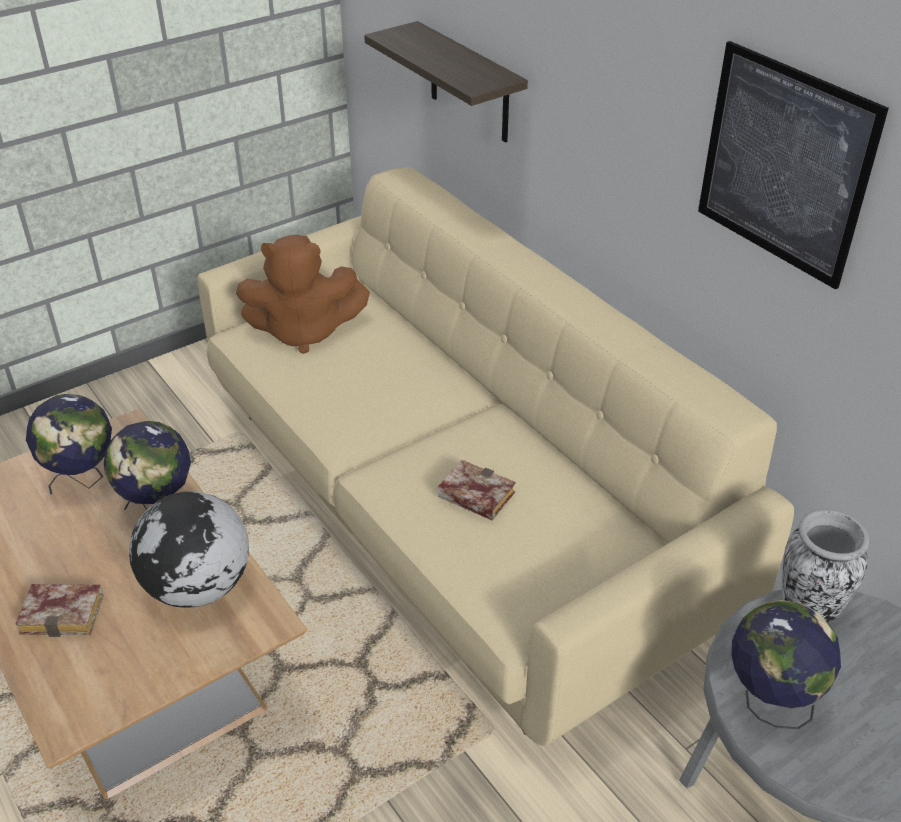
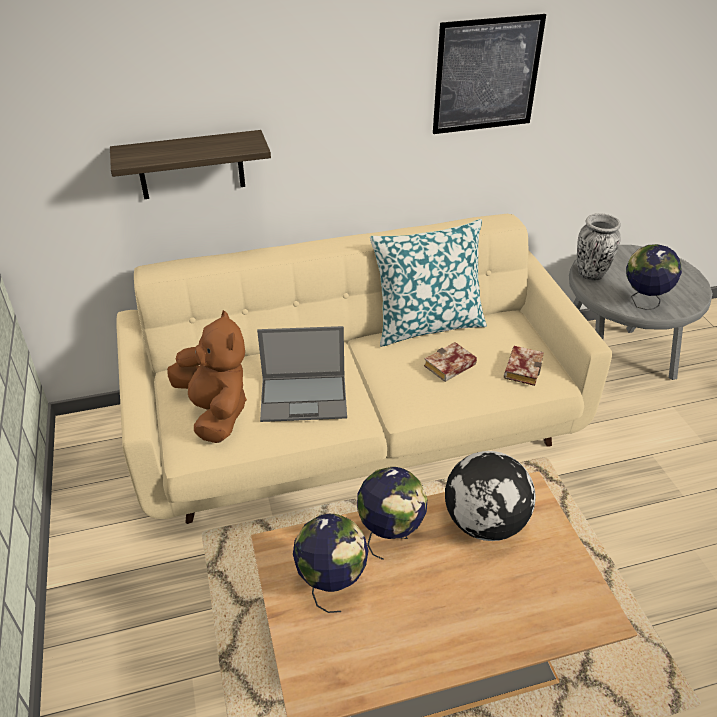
camera: 70 degrees left, 0 degrees up
book [16,584,104,637] -> book moved to [504,346,544,386]
brown plush toy [236,235,370,354] -> brown plush toy turned 45 degrees counterclockwise [167,310,247,443]
none -> laptop [257,326,347,422]
none -> pillow [370,219,487,347]

